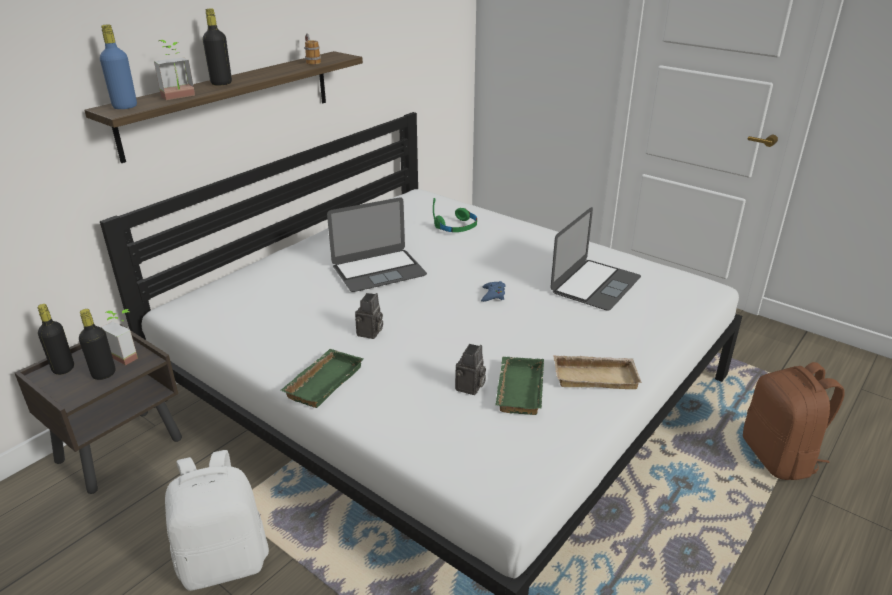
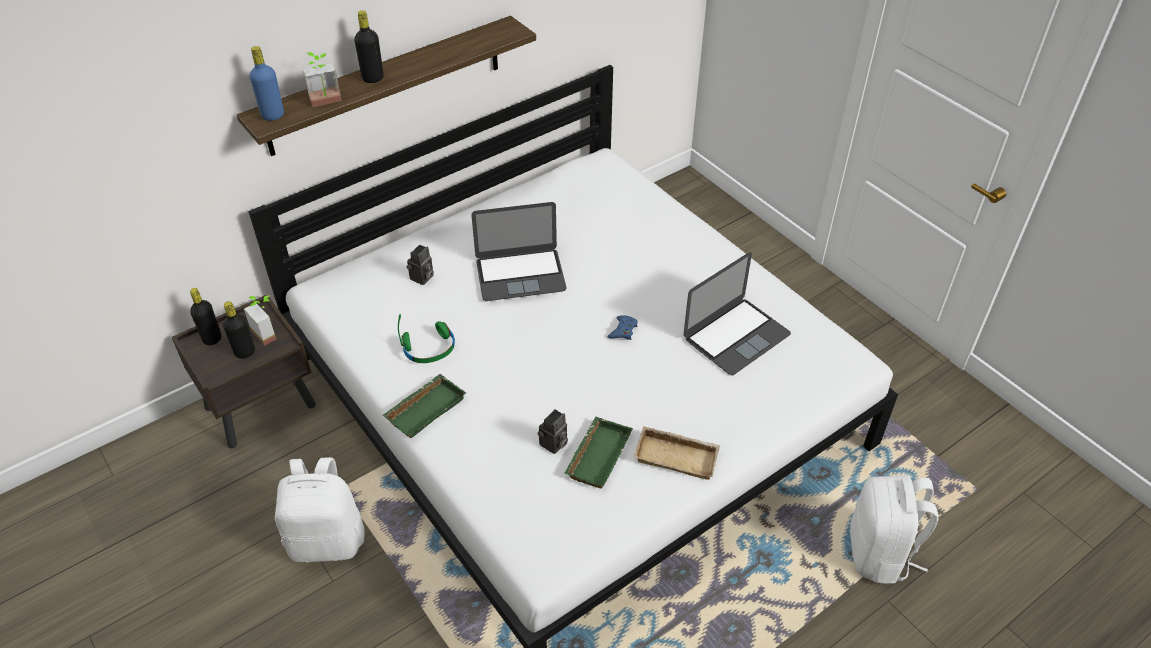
camera: 15 degrees right, 15 degrees up
mug [305,33,321,65] -> none
camera [355,293,383,339] -> camera moved to [406,244,434,285]
green headphones [433,198,477,232] -> green headphones moved to [398,314,455,363]
brown backpack [743,362,845,480] -> white backpack [850,475,938,583]

